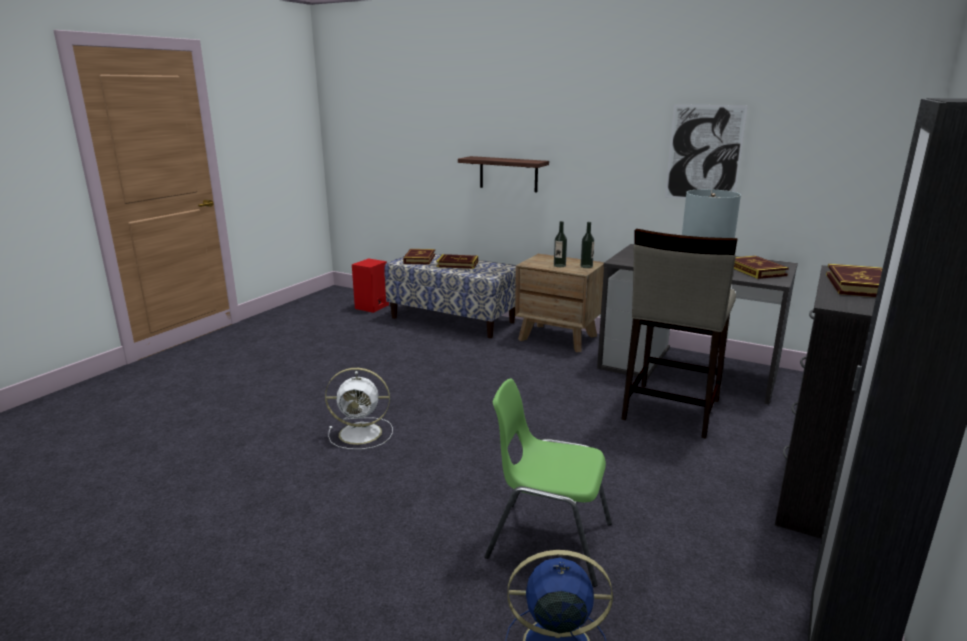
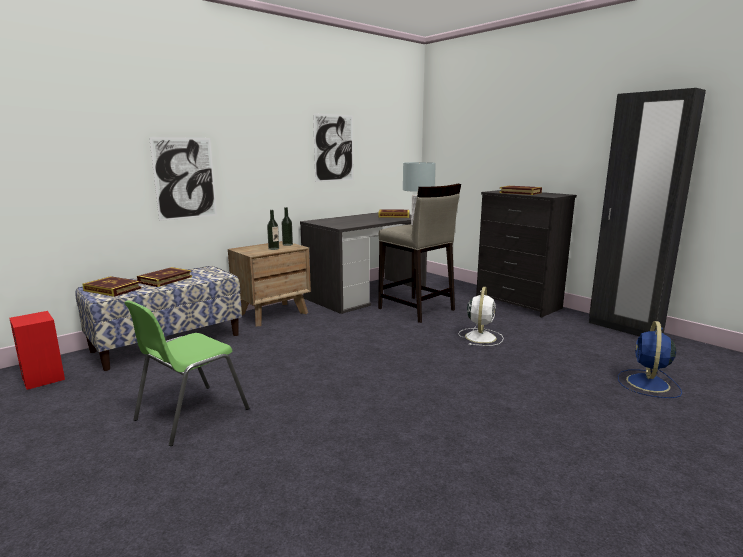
camera: 70 degrees left, 5 degrees down
white fan [325,368,393,449] -> white fan moved to [458,287,503,346]
shelf [458,156,549,192] -> picture [149,137,217,221]
green chair [484,378,612,587] -> green chair moved to [124,300,249,446]

